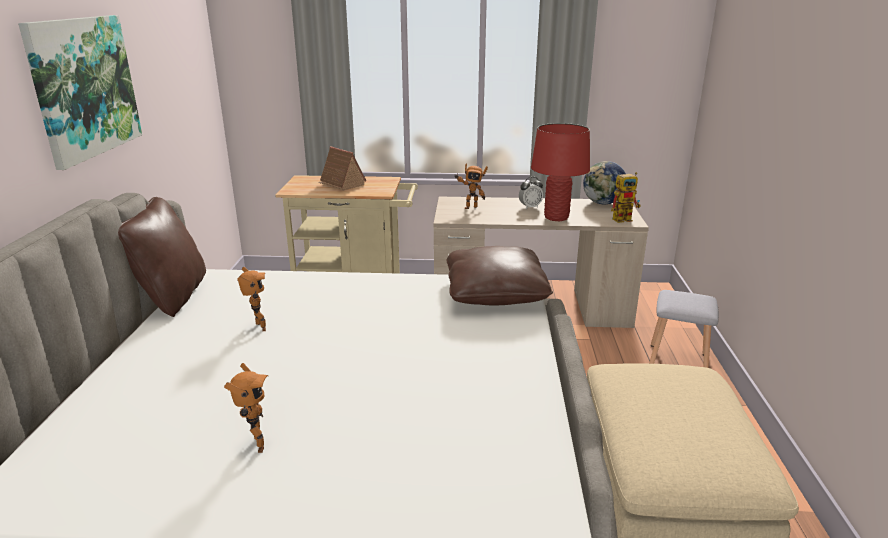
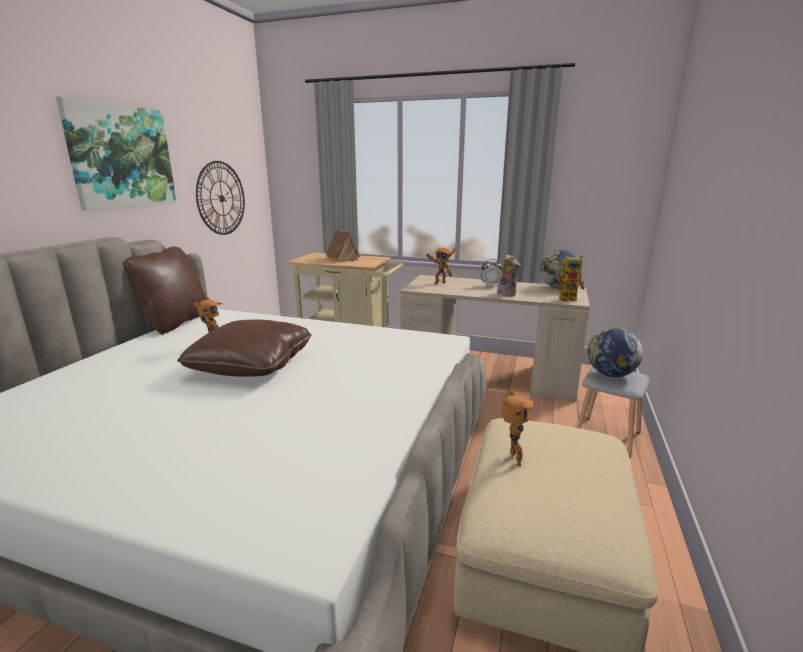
camera: 15 degrees right, 5 degrees down
toy robot [224,363,269,453] -> toy robot moved to [502,389,533,466]
brown pillow [447,246,553,306] -> brown pillow moved to [177,319,311,377]
red table lamp [531,123,590,221] -> plush toy [497,254,521,296]
none -> wall clock [196,161,245,235]
none -> globe [588,328,643,377]

